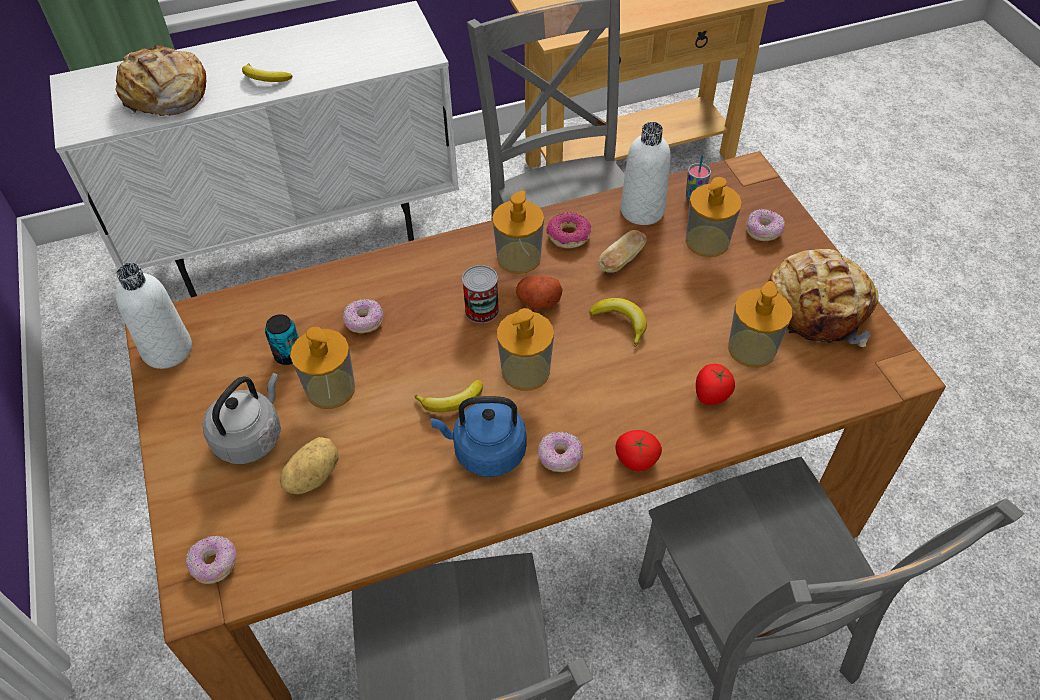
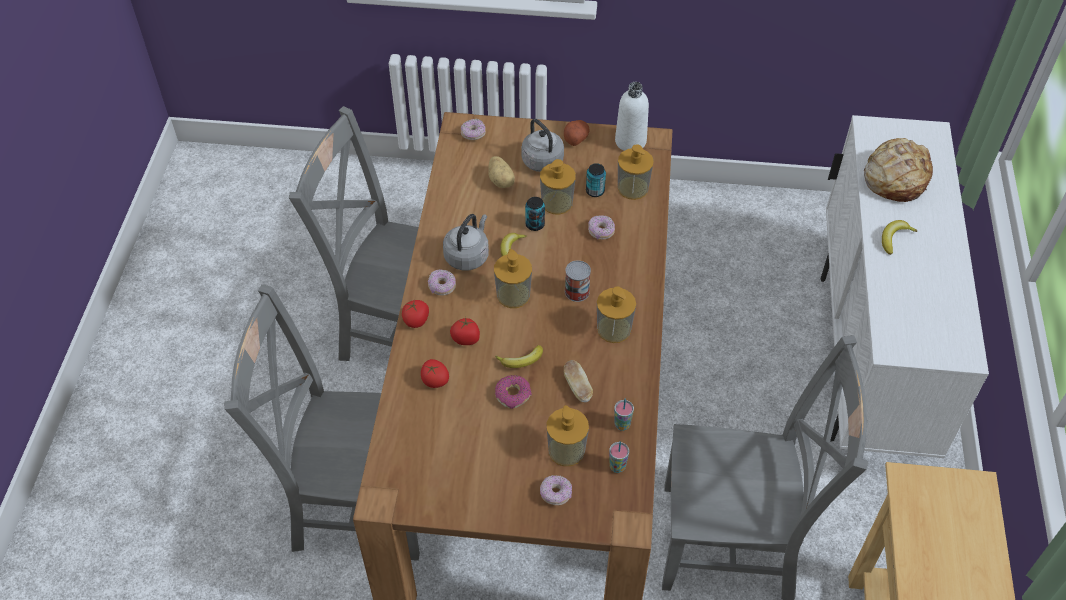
camera: 115 degrees right, 0 degrees up
blue kettle [431,396,527,477] -> grey kettle [443,214,489,271]
potato [516,276,563,309] -> potato moved to [564,120,590,146]
donut [546,212,592,249] -> donut moved to [495,375,532,409]
white bottle [621,122,670,225] -> cup [614,399,634,431]
soap dispenser [728,281,792,368] -> soap dispenser moved to [618,144,654,200]
bread [768,249,879,347] -> none
none -> tomato [450,317,480,345]
none -> can [525,197,545,231]

